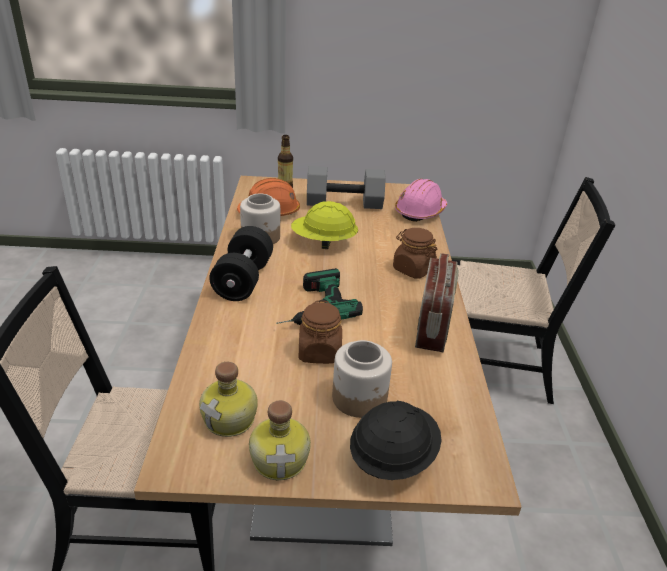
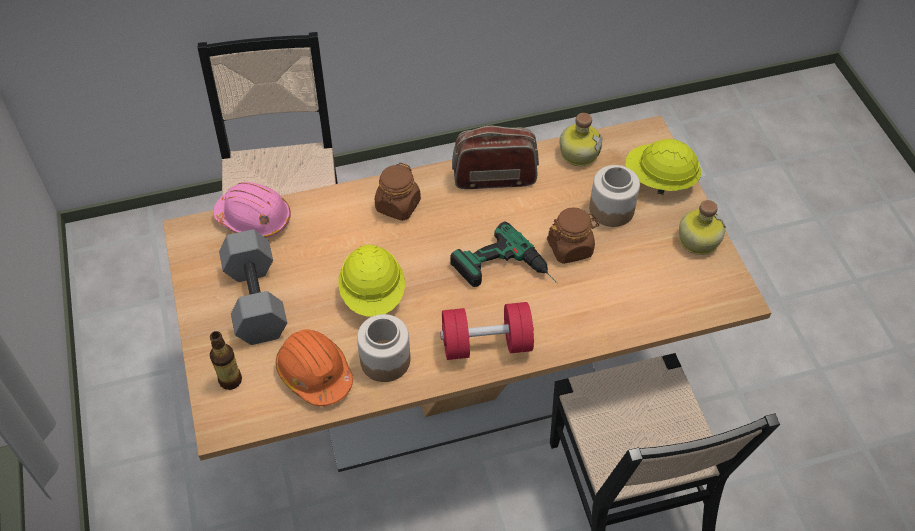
camera: 105 degrees left, 20 degrees up
bottle [199,362,258,437] -> bottle moved to [559,113,602,166]
black dumbbell [209,226,273,301] -> red dumbbell [440,302,534,360]
black hard hat [350,401,442,480] -> yellow hard hat [625,139,701,195]

